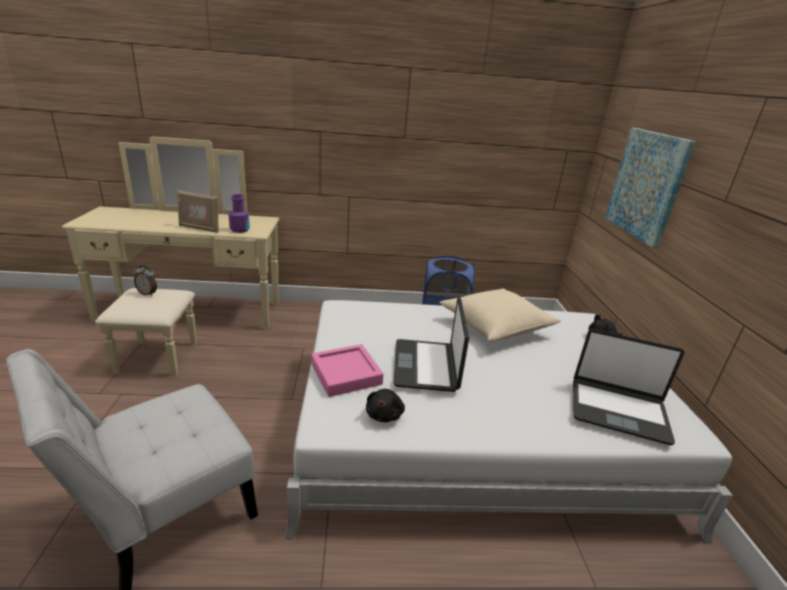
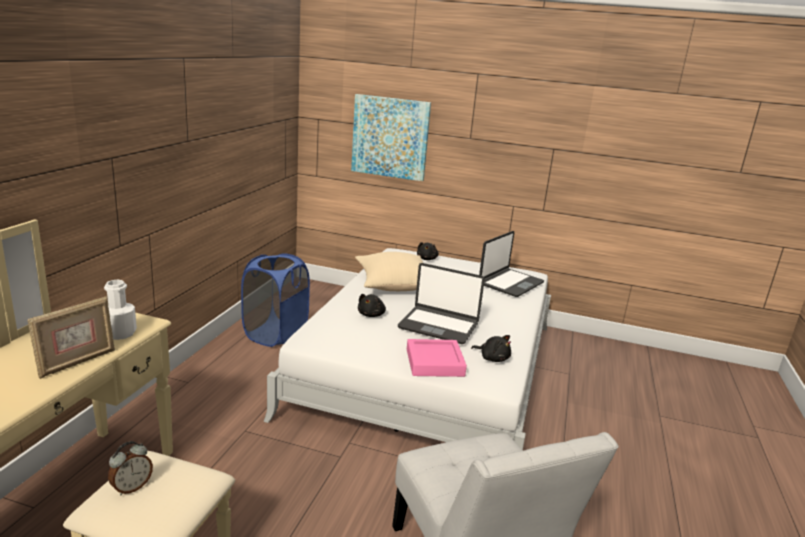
camera: 70 degrees left, 5 degrees down
purple bottle [229,194,250,233] -> white bottle [104,280,137,340]
none -> black plush toy [358,294,386,317]

